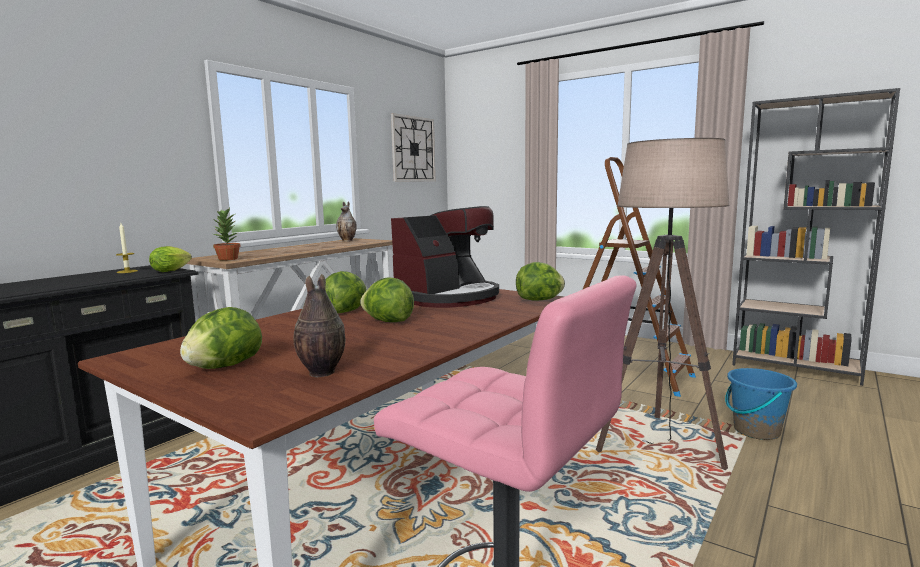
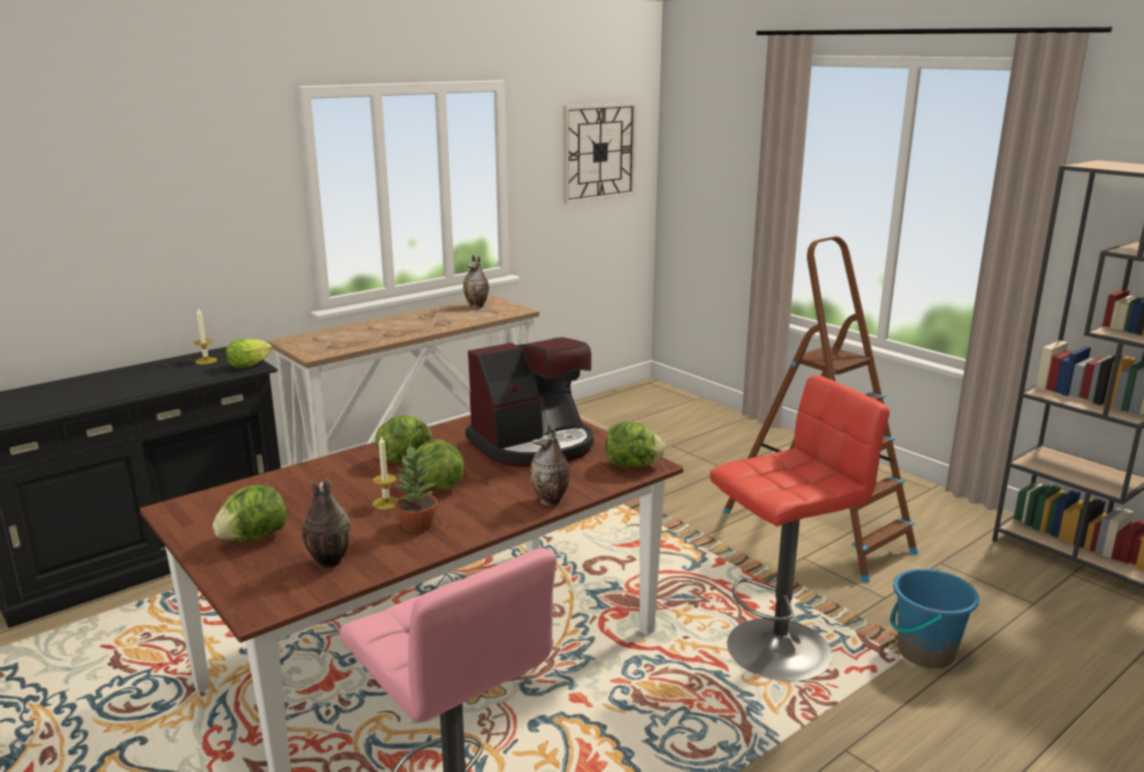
camera: 15 degrees right, 10 degrees up
potted plant [213,208,241,260] -> potted plant moved to [394,445,438,533]
floor lamp [596,138,730,470] -> red stool [710,375,890,681]
none -> candle [372,436,398,510]
none -> vase [530,424,570,506]

